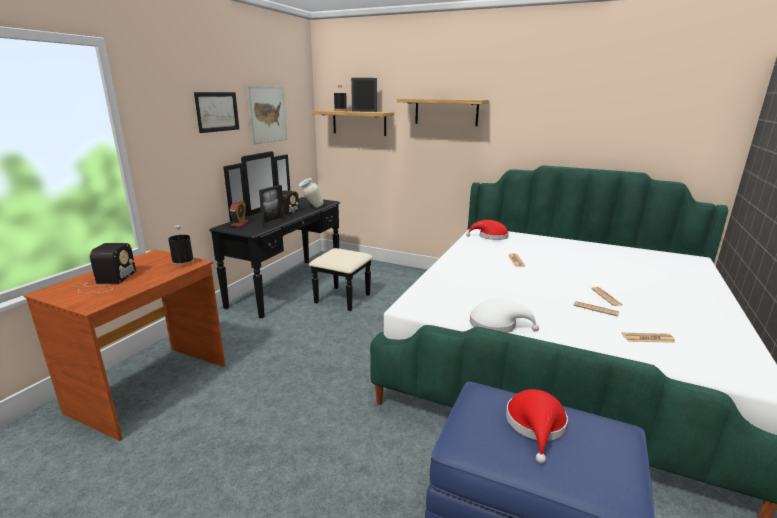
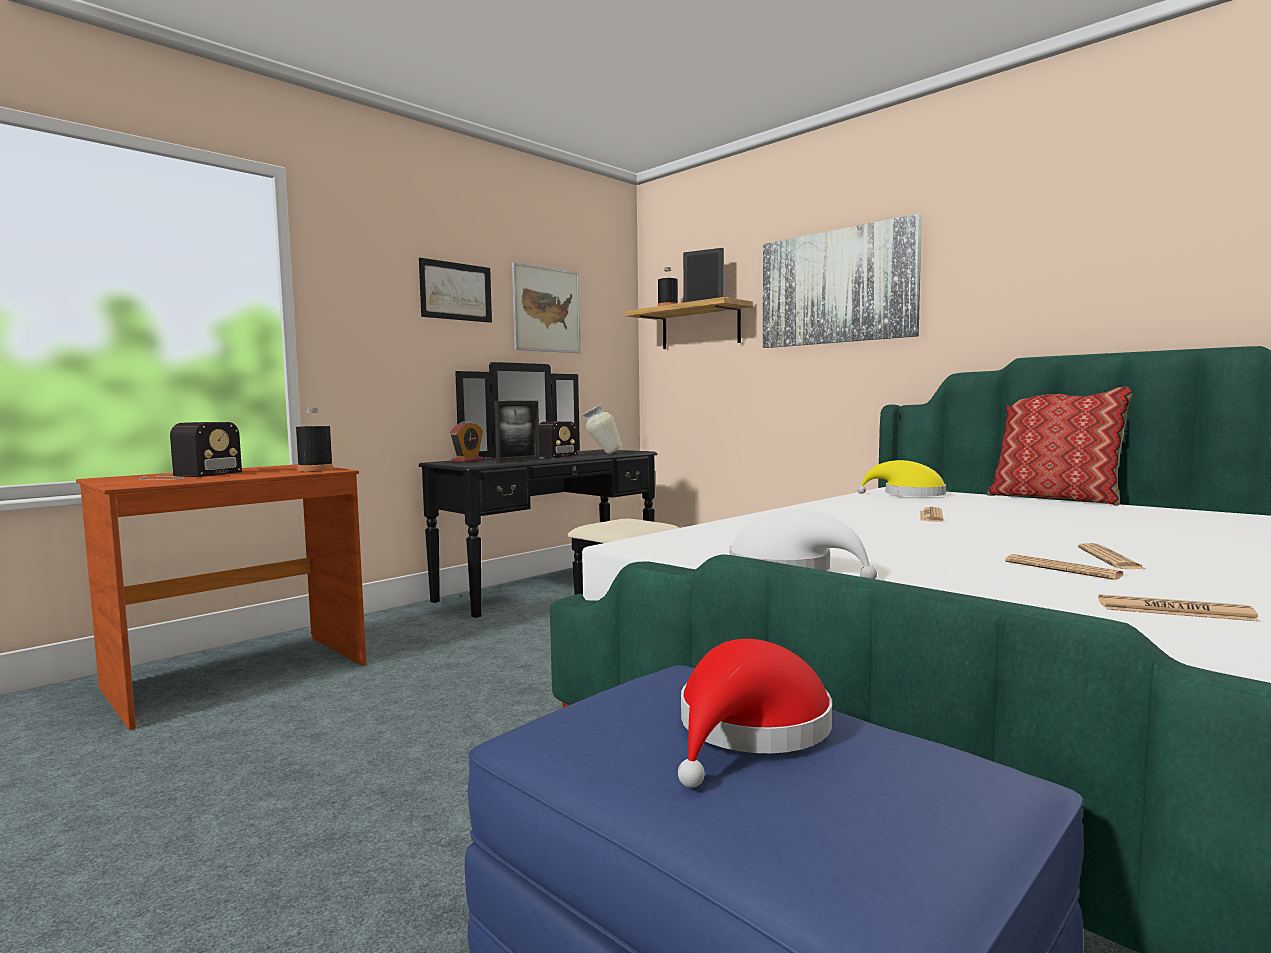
camera: 20 degrees right, 15 degrees down
shelf [397,98,489,126] -> picture [763,214,922,348]
red hat [466,220,509,240] -> yellow hat [857,460,946,496]
none -> pillow [987,386,1132,506]

